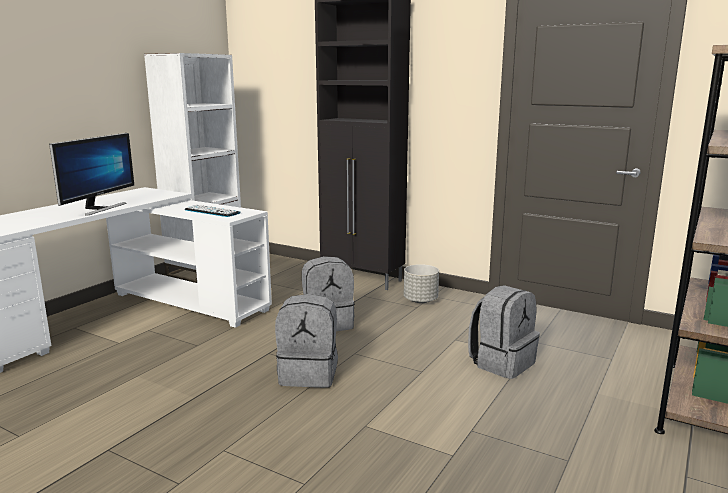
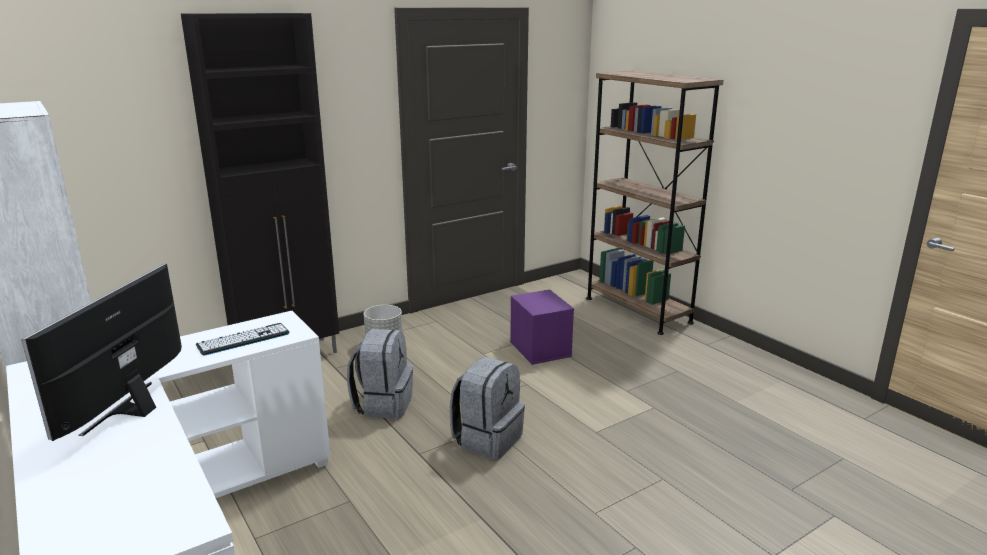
camera: 65 degrees left, 5 degrees up
monitor [49,133,134,216] -> monitor turned 120 degrees counterclockwise [21,264,182,441]
grey backpack [468,285,540,379] -> purple storage box [510,290,574,365]

